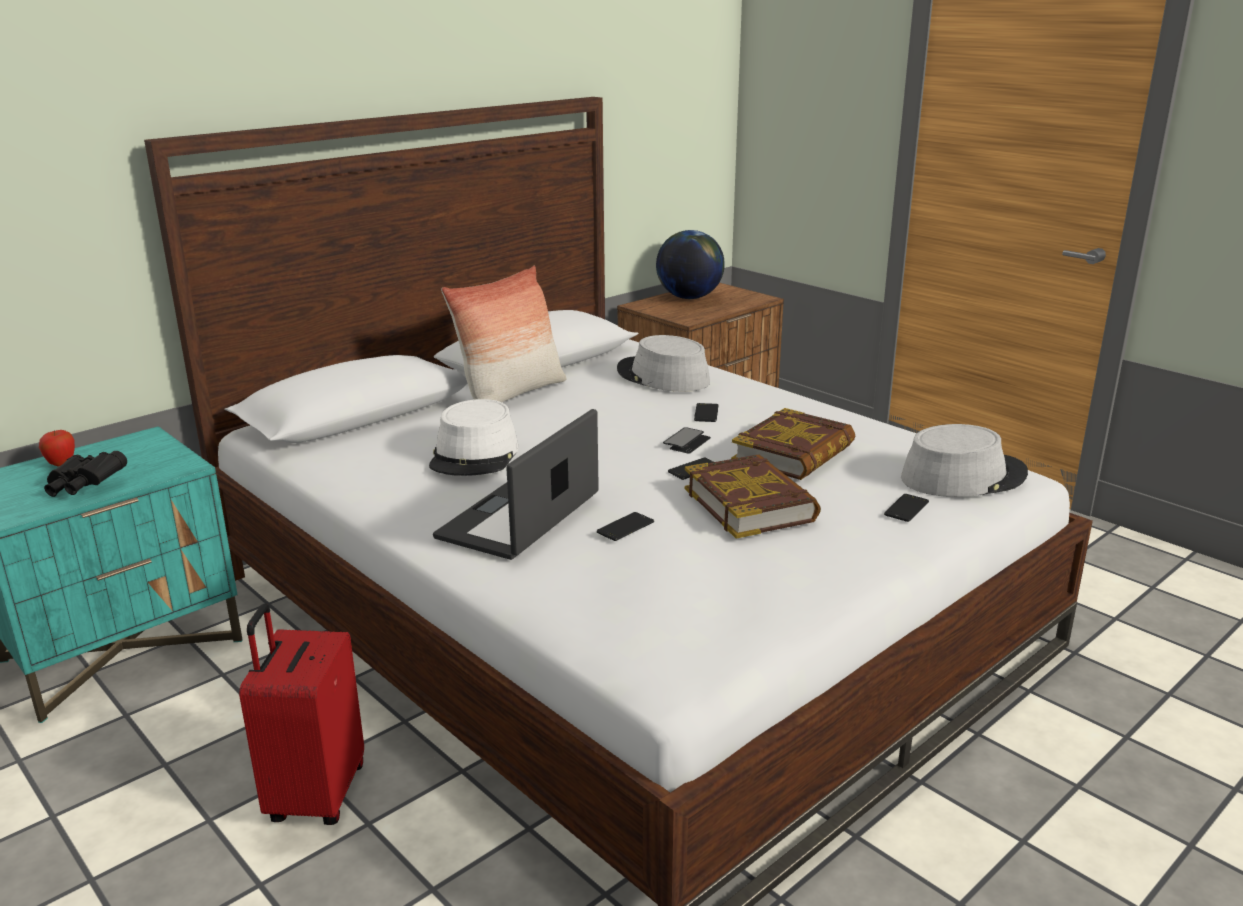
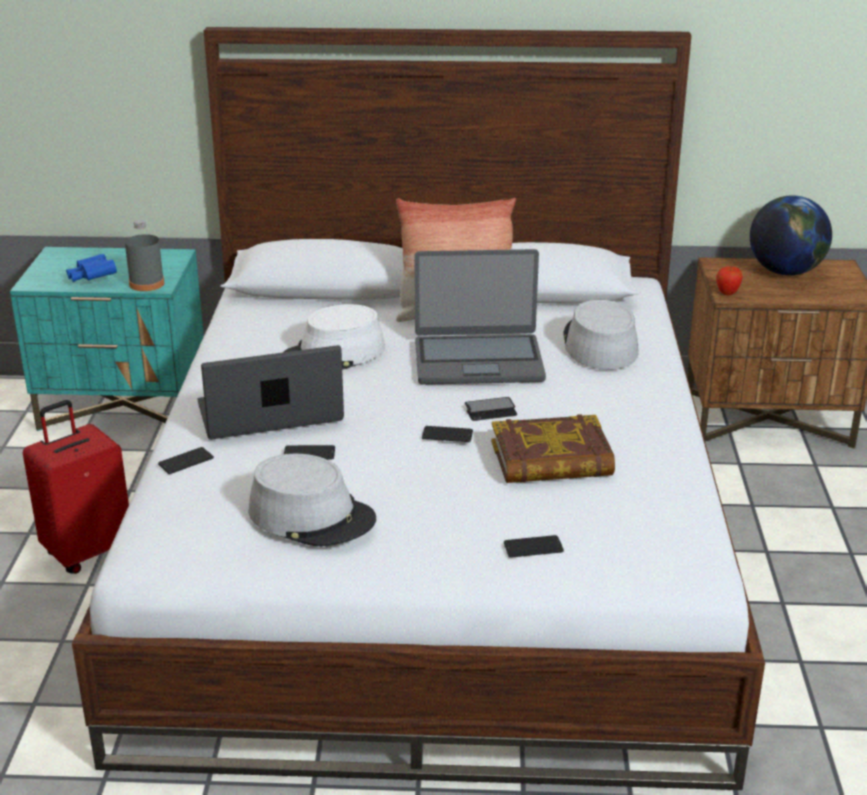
camera: 45 degrees right, 5 degrees up
apple [39,430,75,467] -> apple moved to [716,266,743,295]
black binoculars [44,451,127,497] -> blue binoculars [66,254,117,282]
book [685,454,821,539] -> none
phone [694,403,718,422] -> phone moved to [158,447,214,474]
grey hat [901,424,1028,497] -> grey hat moved to [248,454,376,547]
none -> grey bottle [125,220,164,291]
none -> laptop [415,249,546,385]

